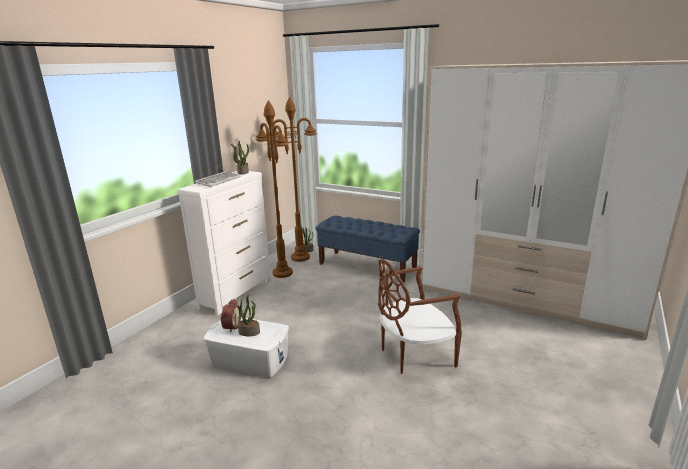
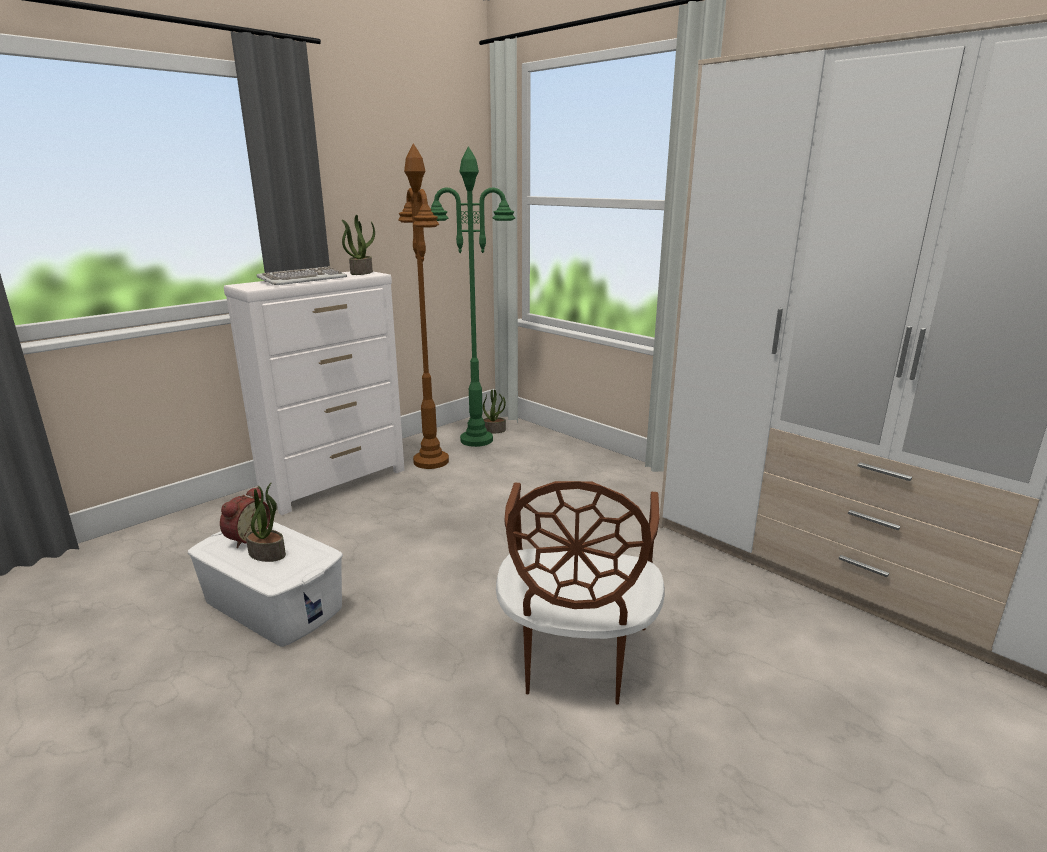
camera: 15 degrees right, 0 degrees up
brown floor lamp [269,97,317,262] -> green floor lamp [430,146,515,447]
blue bench [316,215,420,282] -> none
brown chair [378,259,462,374] -> brown chair turned 75 degrees counterclockwise [496,481,665,705]

